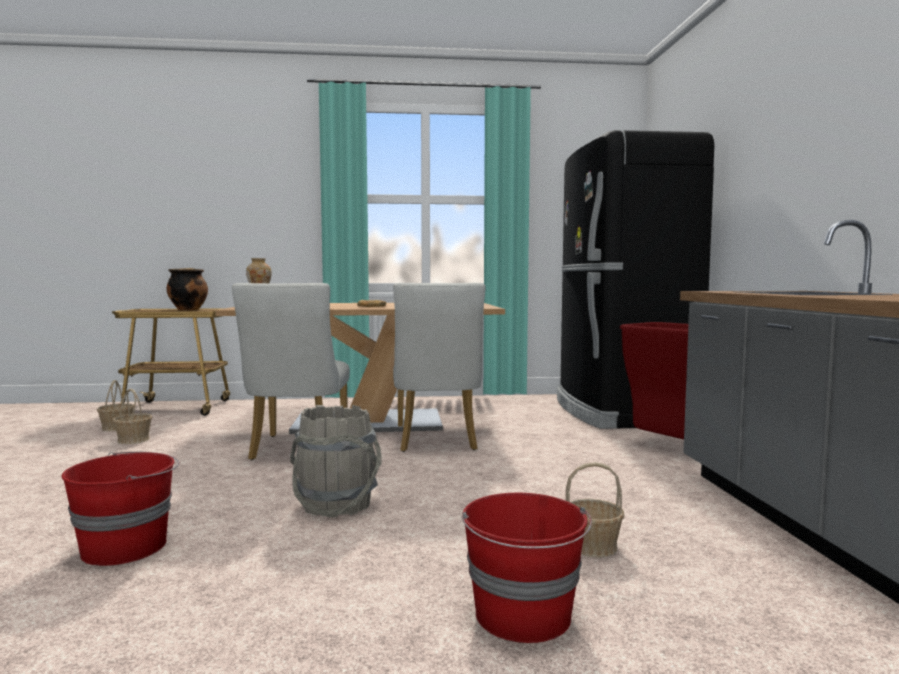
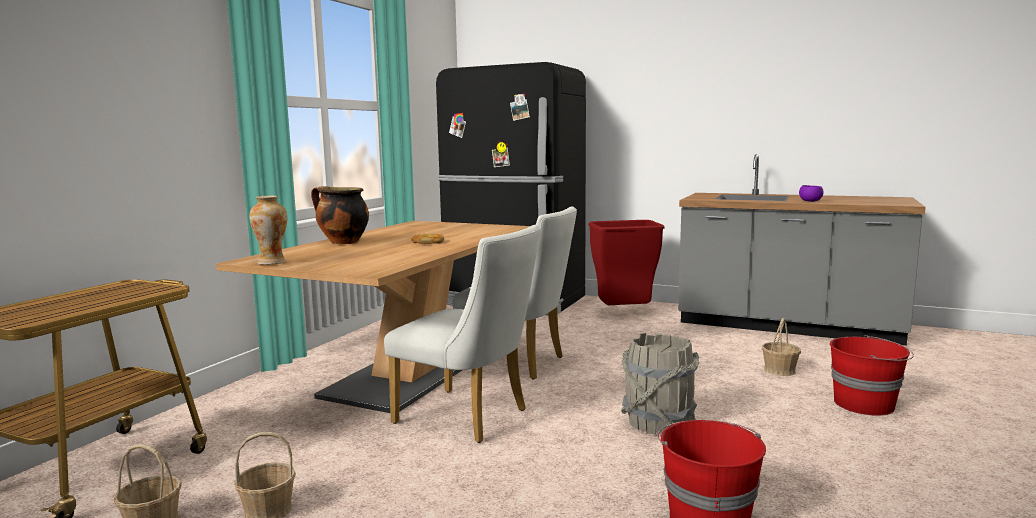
camera: 60 degrees left, 5 degrees up
cooking pot [167,268,208,311] -> cooking pot moved to [311,186,369,244]
none -> purple bowl [799,185,823,202]

